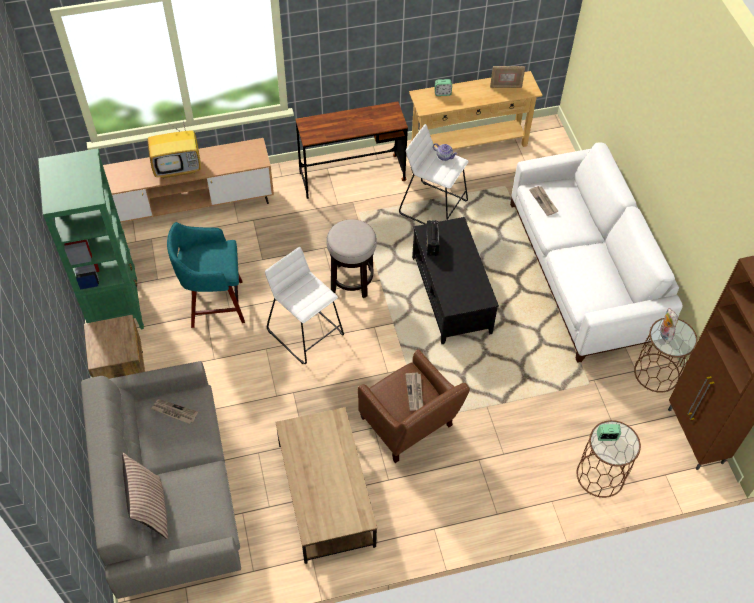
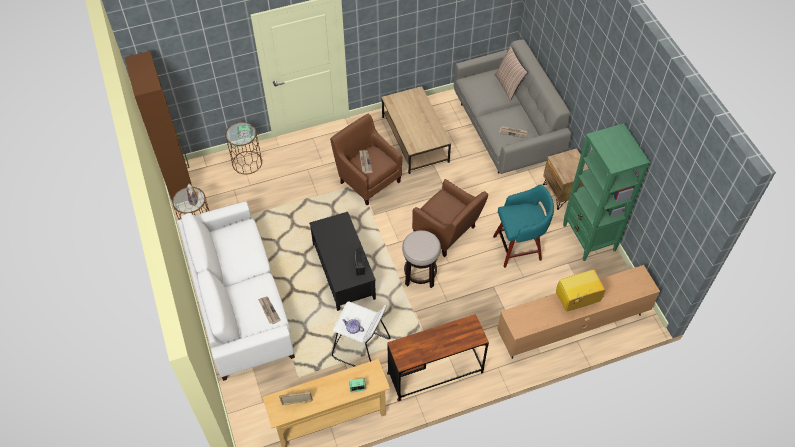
camera: 175 degrees right, 0 degrees up
white stool [265,247,344,364] -> brown armchair [412,179,488,257]

